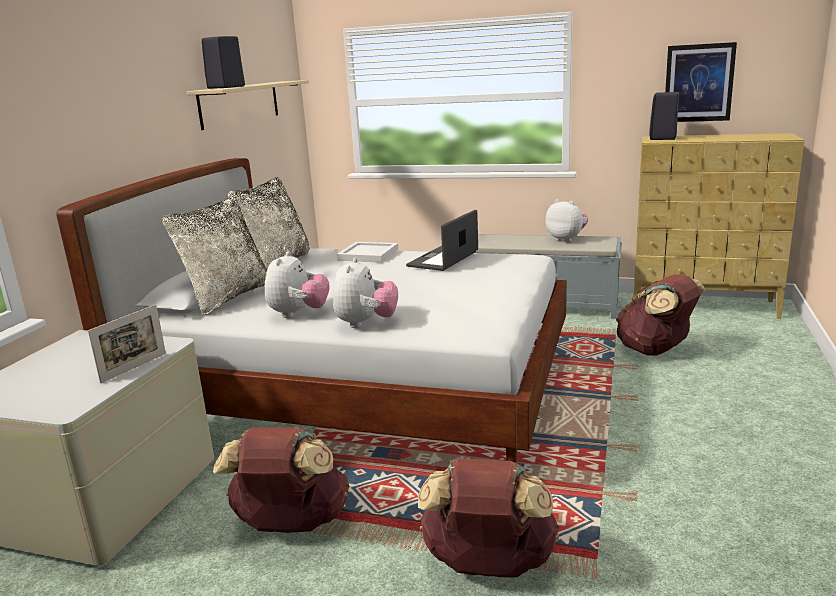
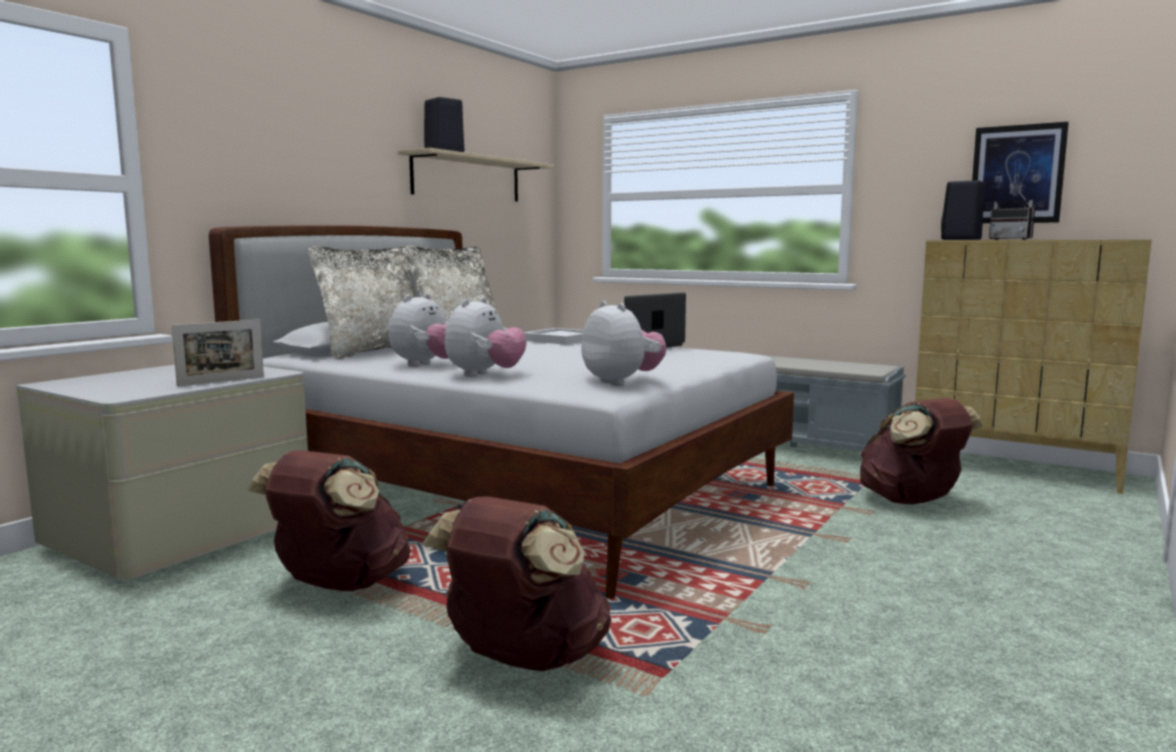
camera: 15 degrees right, 10 degrees down
plush toy [546,199,588,242] -> plush toy moved to [582,301,666,386]
none -> radio [989,192,1035,240]

